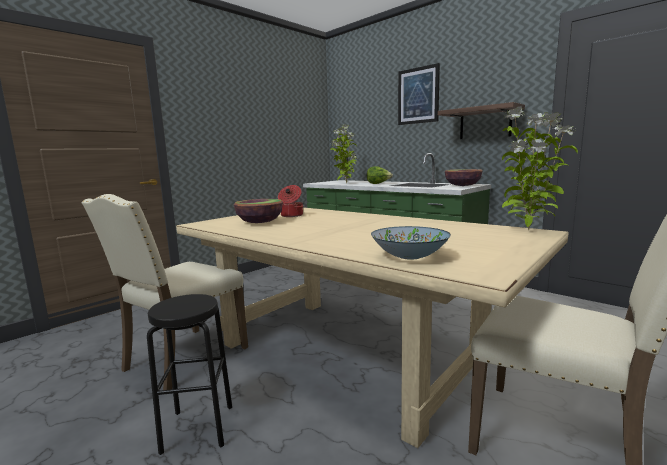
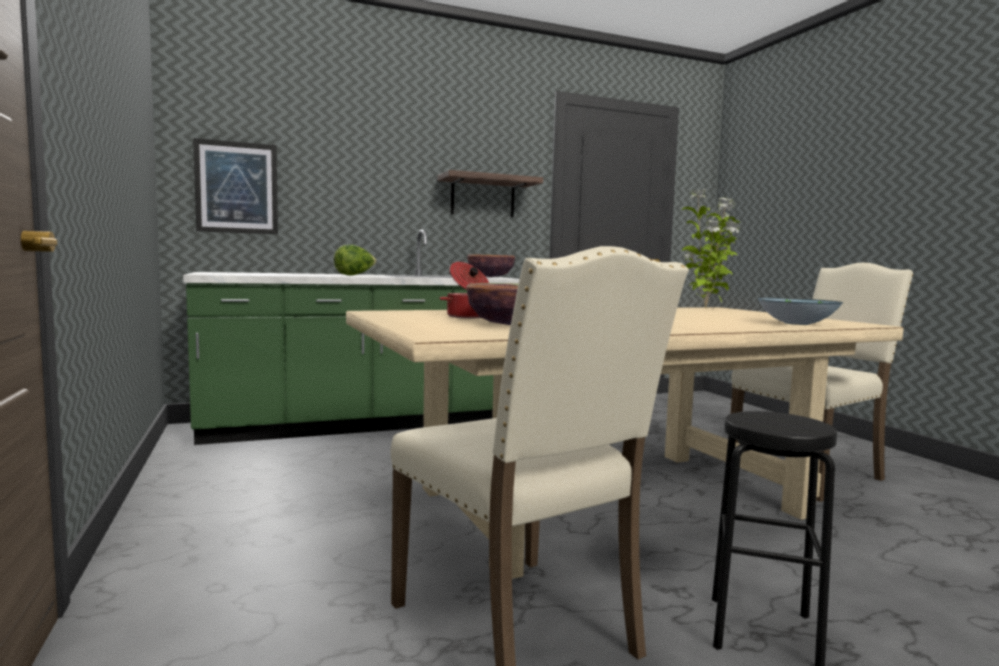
camera: 65 degrees left, 5 degrees down
potted plant [330,124,357,184] -> none
picture [398,63,440,125] -> picture moved to [193,138,278,234]

